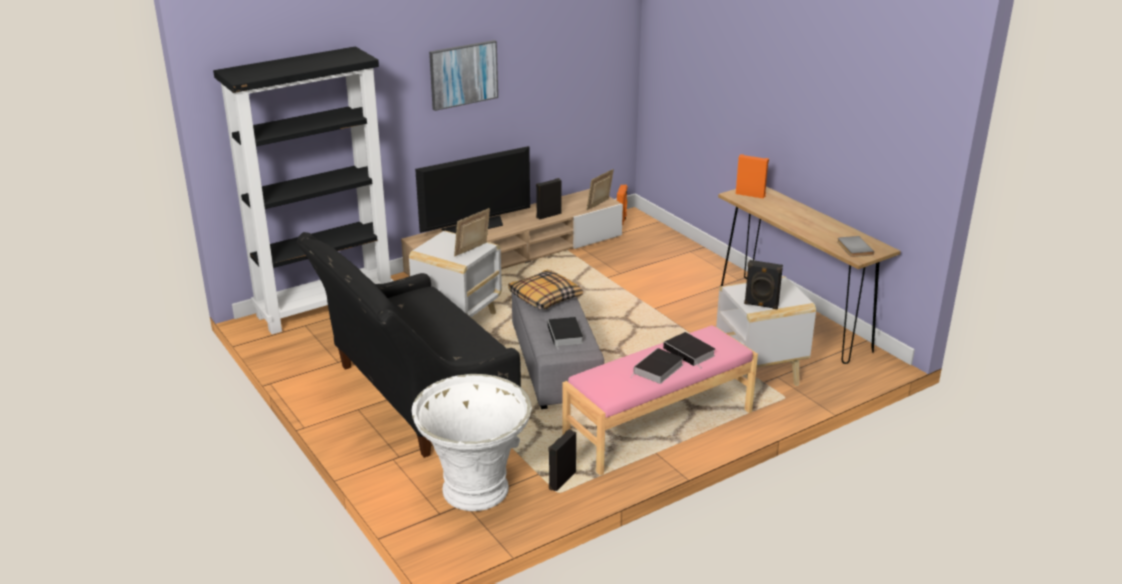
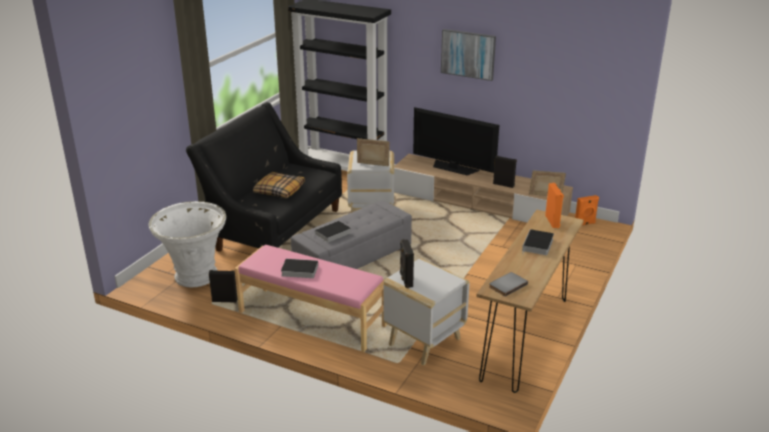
camera: 60 degrees right, 0 degrees up
pillow [508,270,583,310] -> pillow moved to [253,172,305,198]
book [663,332,715,368] -> book moved to [522,229,554,255]

